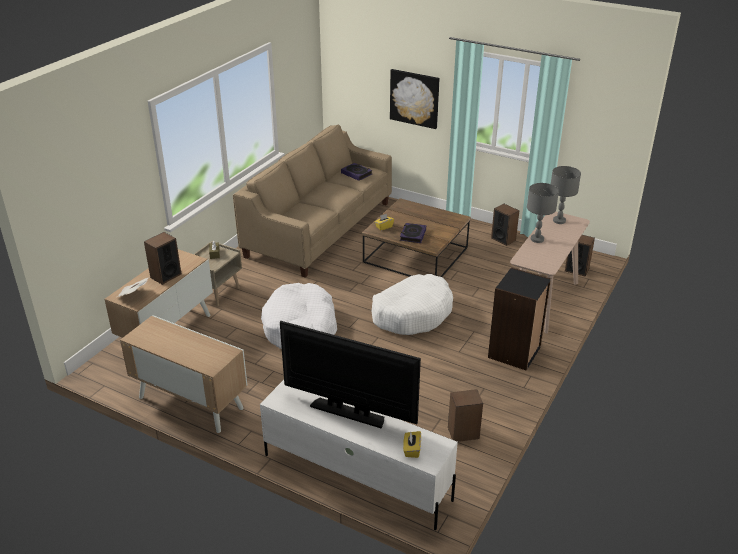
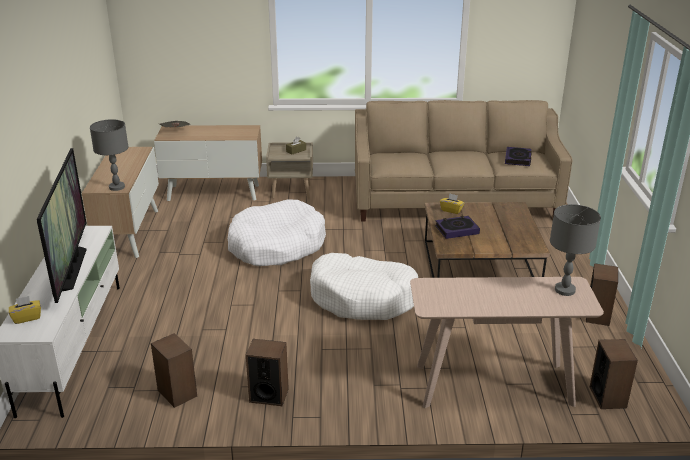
camera: 60 degrees right, 5 degrees down
speaker [144,232,181,285] -> speaker moved to [246,339,289,406]
picture [390,69,440,129] -> none
black bookcase [488,267,551,371] -> none
grey table lamp [527,183,559,243] -> grey table lamp moved to [90,119,128,191]

